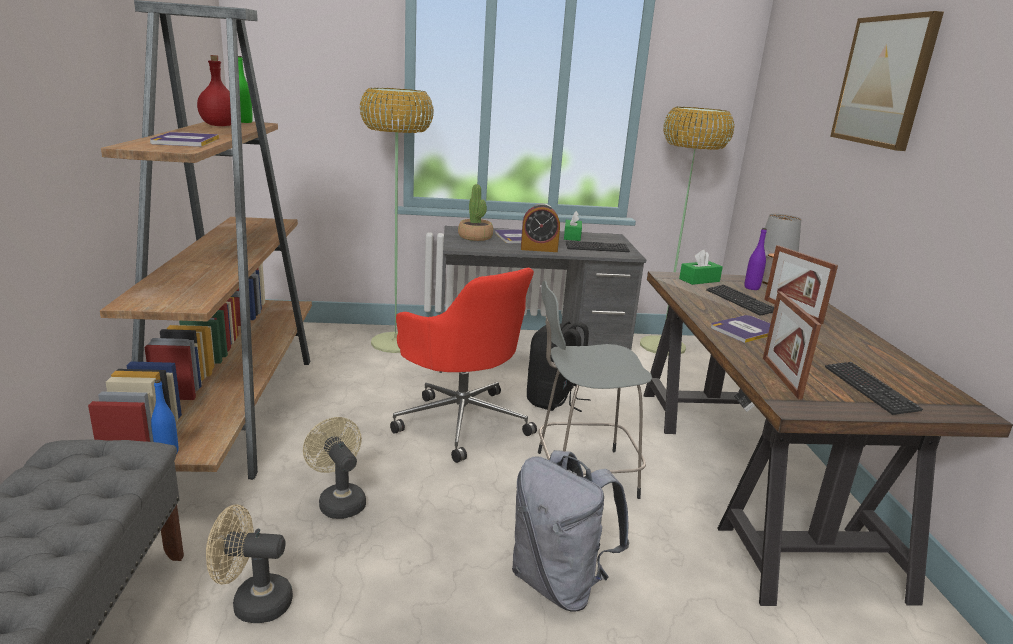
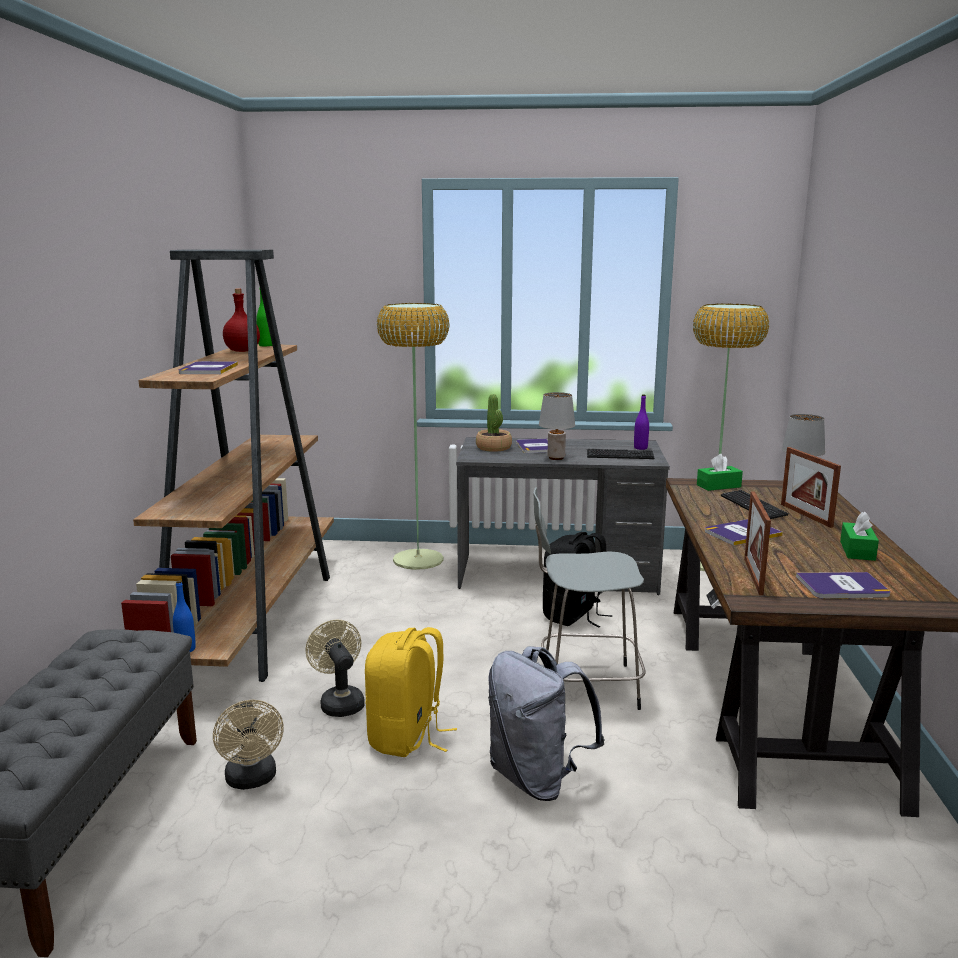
camera: 10 degrees right, 5 degrees down
beige fan [206,504,293,623] -> beige fan turned 120 degrees counterclockwise [213,700,284,790]
red office chair [390,268,537,463] -> none
alarm clock [521,203,560,252] -> grey table lamp [539,392,575,460]
green tissue box [564,211,582,241] -> green tissue box moved to [840,512,879,561]
purple bottle [744,228,767,290] -> purple bottle moved to [634,394,649,450]
keyboard [825,362,923,415] -> book [796,572,890,599]
picture [830,11,944,151] -> none
none -> yellow backpack [365,627,457,757]

